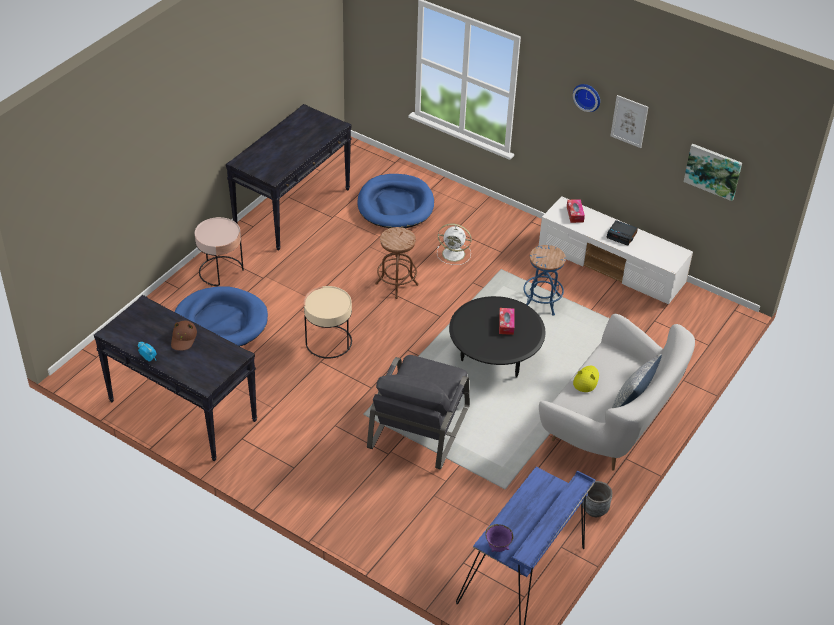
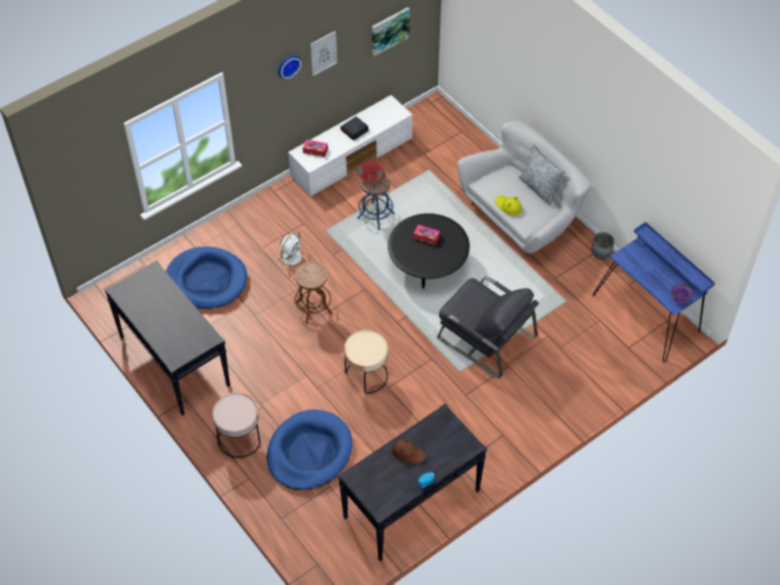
camera: 70 degrees left, 10 degrees up
none -> red bowl [357,161,385,182]

